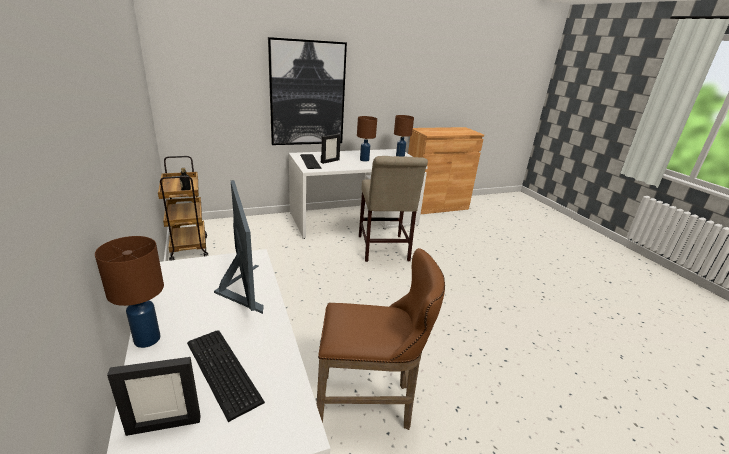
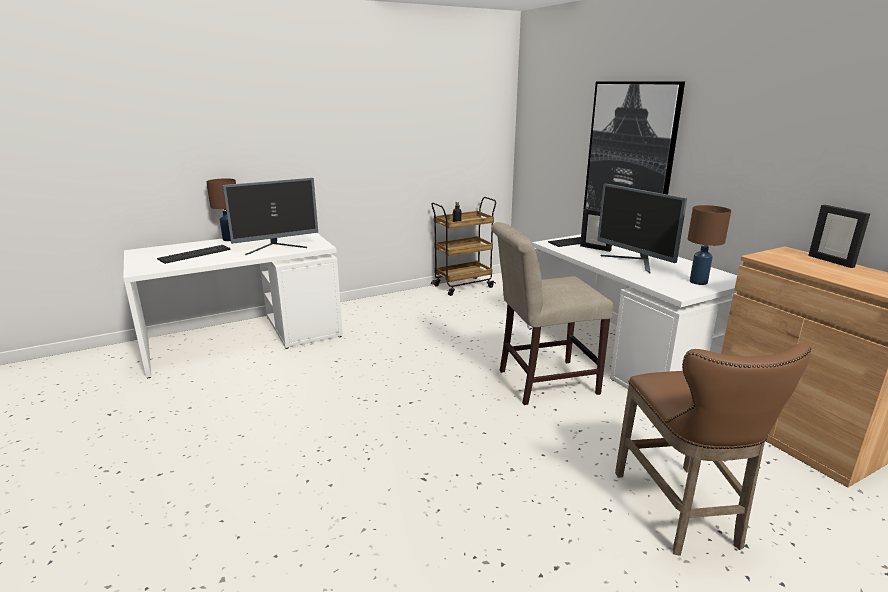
camera: 85 degrees right, 5 degrees down
picture frame [107,357,201,436] -> picture frame moved to [808,205,870,268]
brown stool [317,248,445,430] -> brown stool moved to [615,343,811,556]
brown table lamp [357,116,377,162] -> monitor [597,183,687,273]

